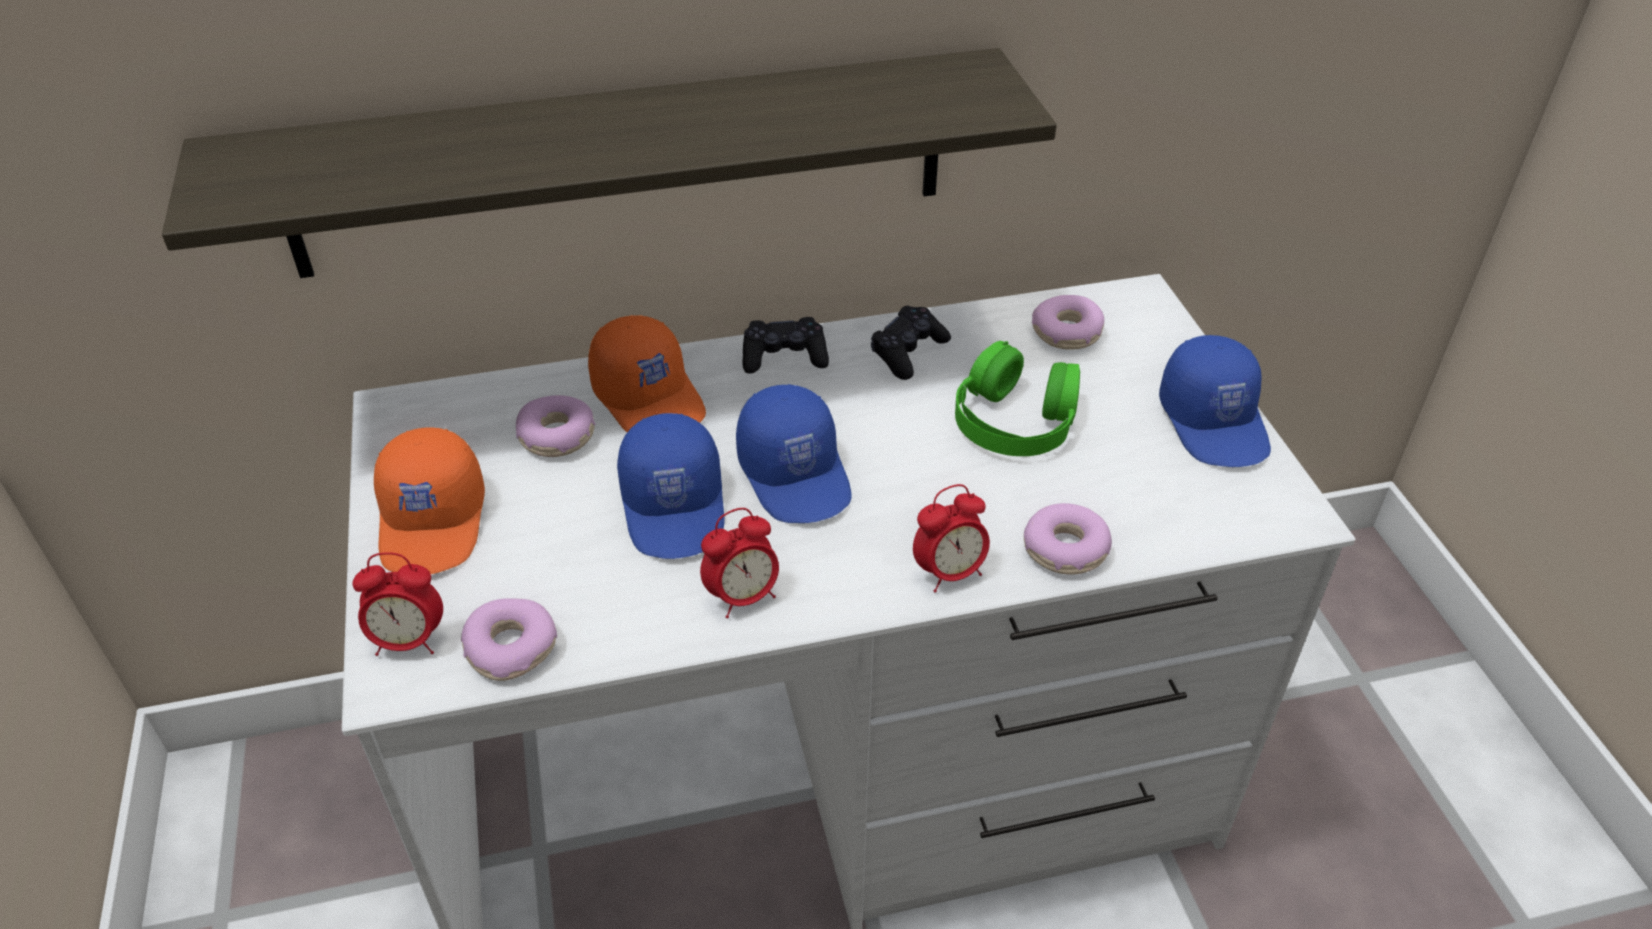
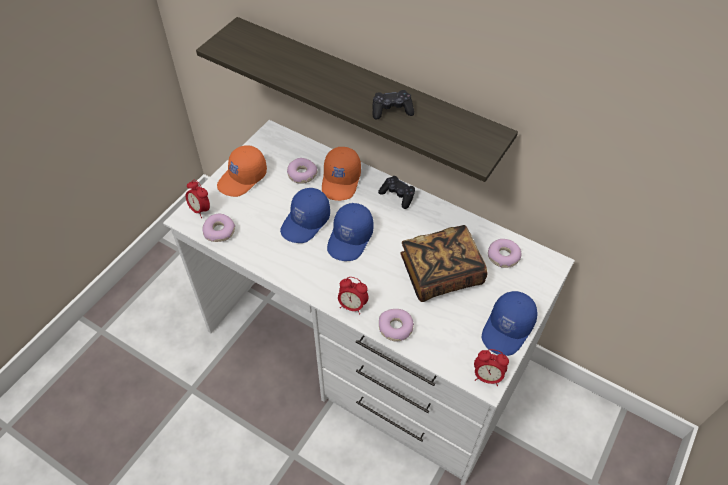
camera: 45 degrees right, 10 degrees up
alarm clock [700,508,779,618] -> alarm clock moved to [474,349,509,386]
black game controller [871,306,951,380] -> black game controller moved to [372,90,414,120]
green headphones [955,341,1080,456] -> book [400,225,488,302]

